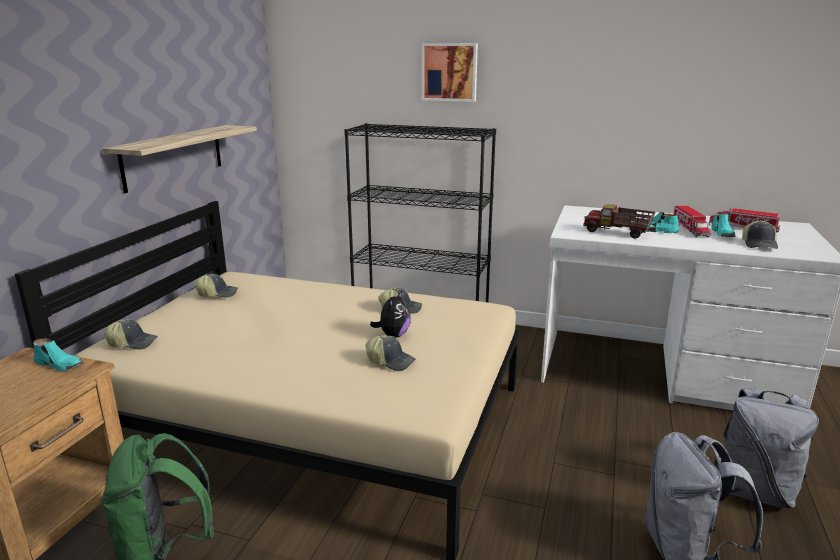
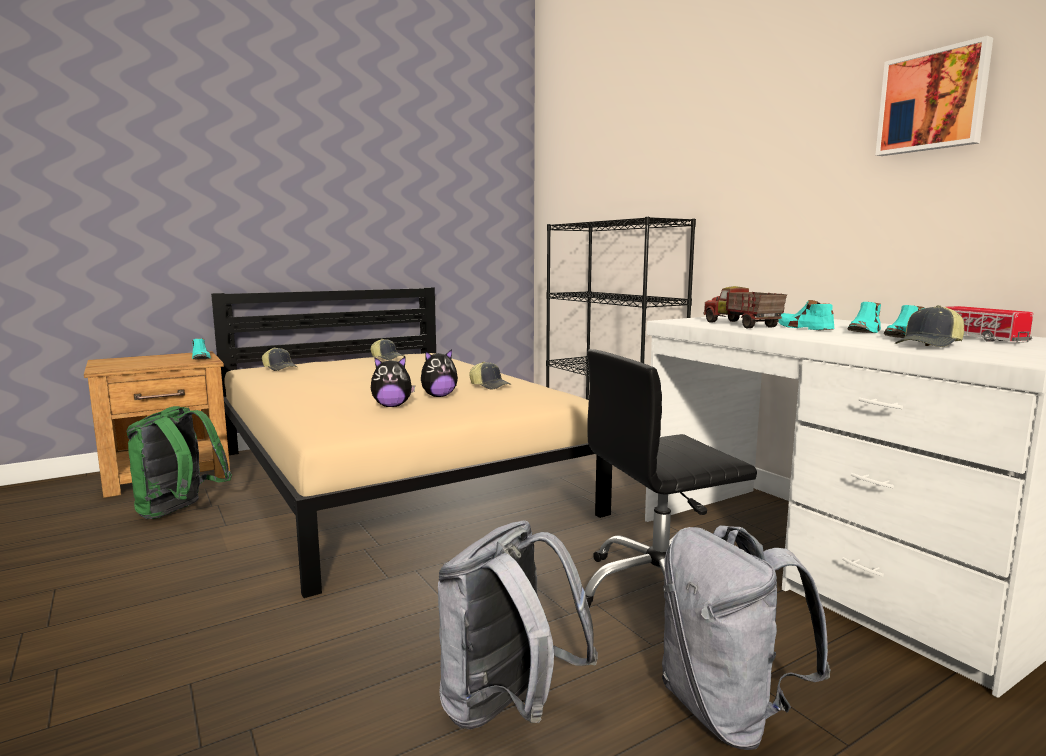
camera: 40 degrees right, 10 degrees down
shelf [102,125,257,193] -> none
cap [365,335,416,371] -> plush toy [371,357,415,407]
picture [422,43,478,102] -> picture moved to [875,36,993,156]
toy truck [674,205,711,237] -> turquoise shoe [847,302,881,333]
none -> black office chair [585,349,757,607]

